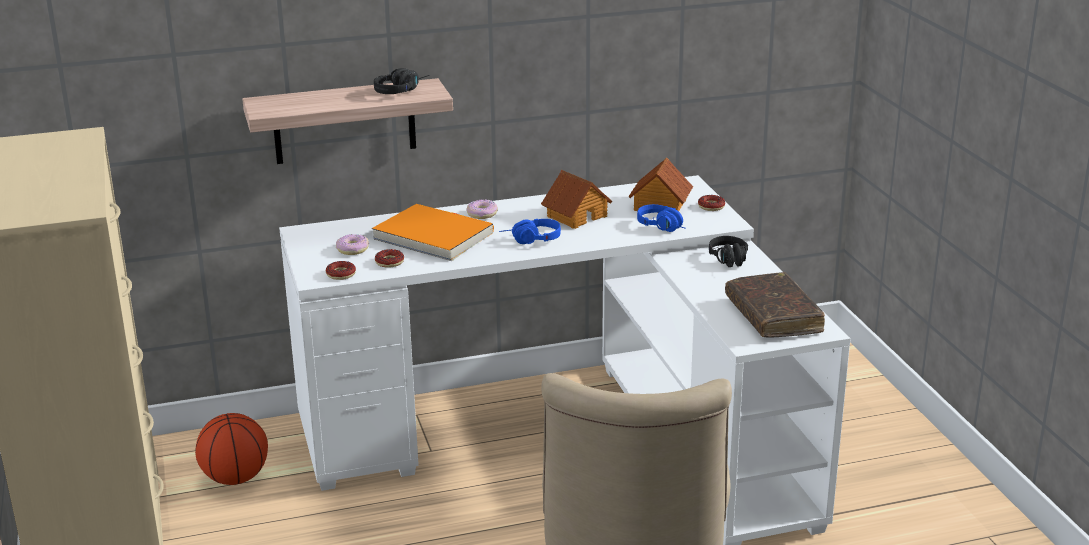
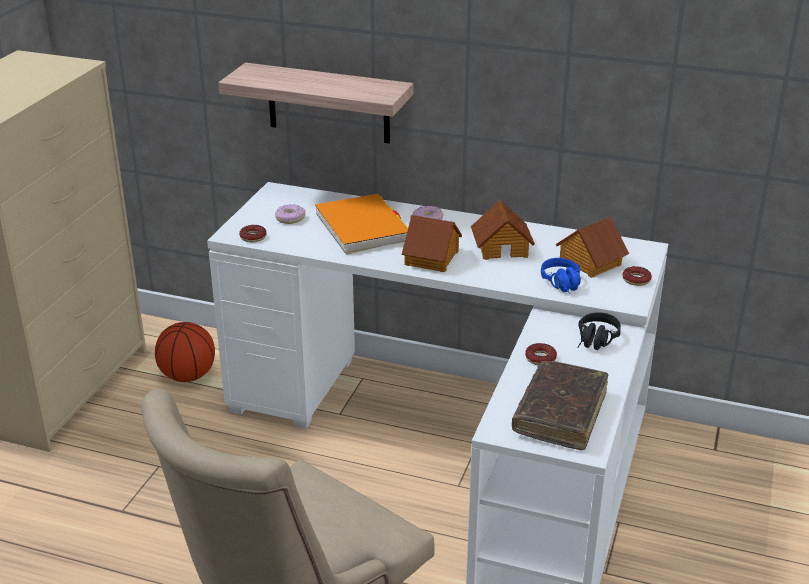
camera: 35 degrees right, 5 degrees up
black headphones [374,68,430,94] -> none
donut [375,249,404,268] -> donut moved to [525,343,557,365]
blue headphones [499,219,561,244] -> toy house [402,215,462,272]

